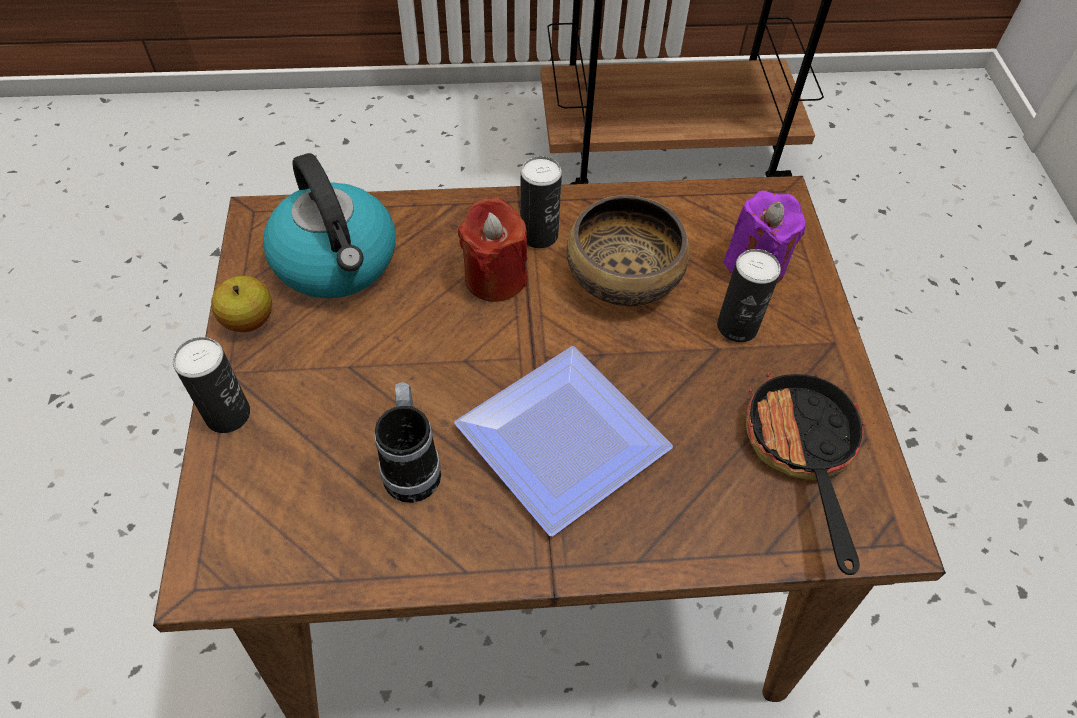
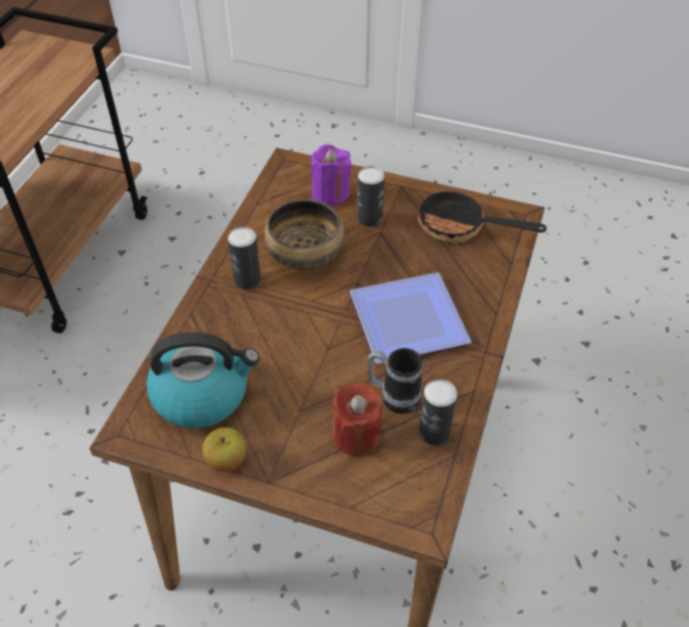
camera: 65 degrees left, 5 degrees down
can [173,337,250,433] -> can moved to [419,379,457,446]
red candle [458,198,528,302] -> red candle moved to [332,382,382,456]

